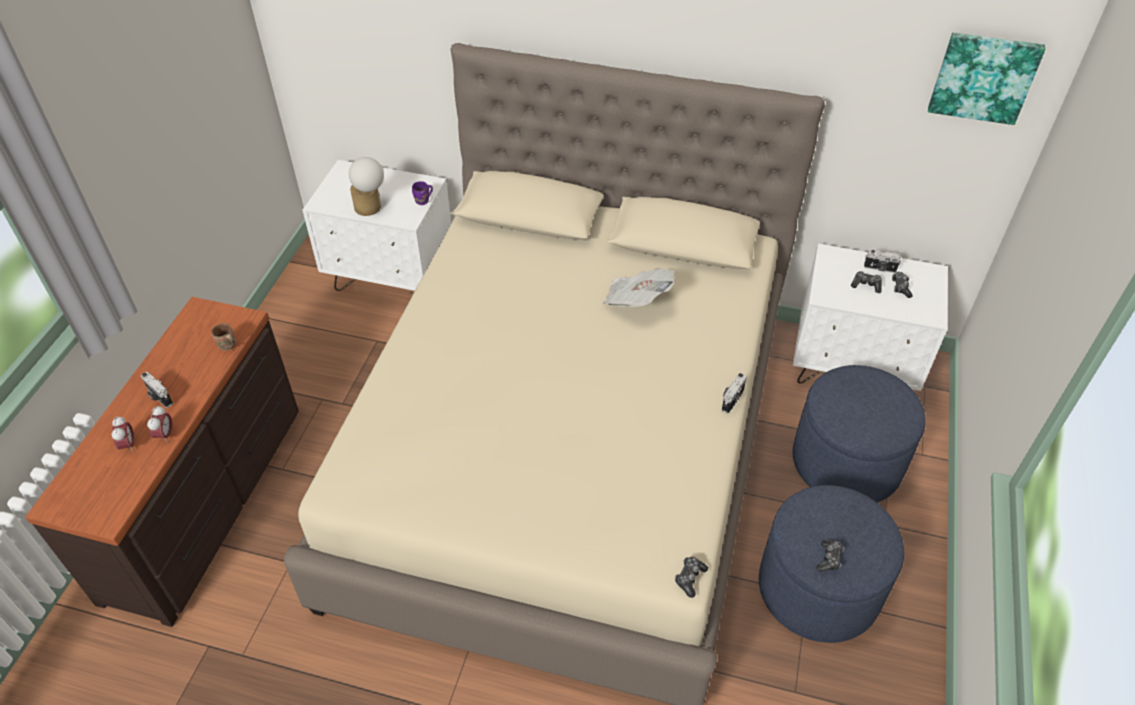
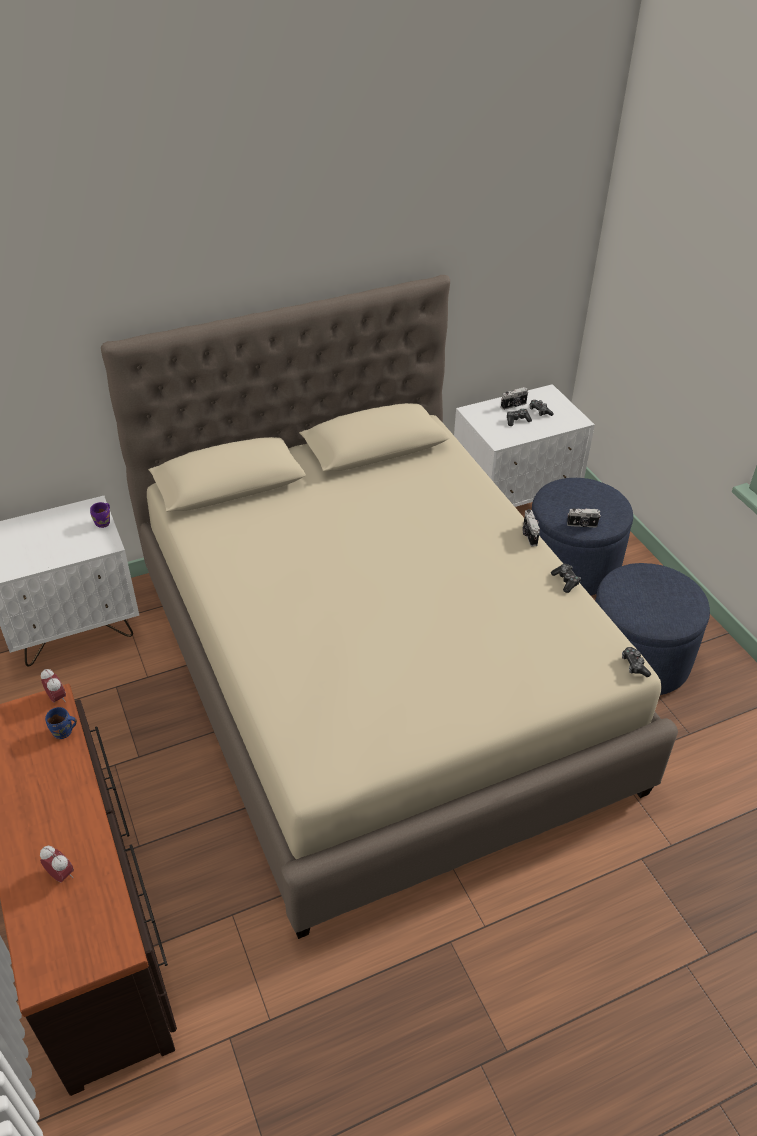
camera: 40 degrees left, 5 degrees down
camera [141,372,173,408] -> camera moved to [567,508,601,527]
alarm clock [147,405,173,443] -> alarm clock moved to [41,669,66,703]
brown mug [211,323,236,351] -> blue mug [45,707,77,739]
table lamp [349,157,384,216] -> none
newspaper [603,268,675,308] -> none
game controller [816,540,844,572] -> game controller moved to [551,564,581,593]
picture [928,33,1045,125] -> none

